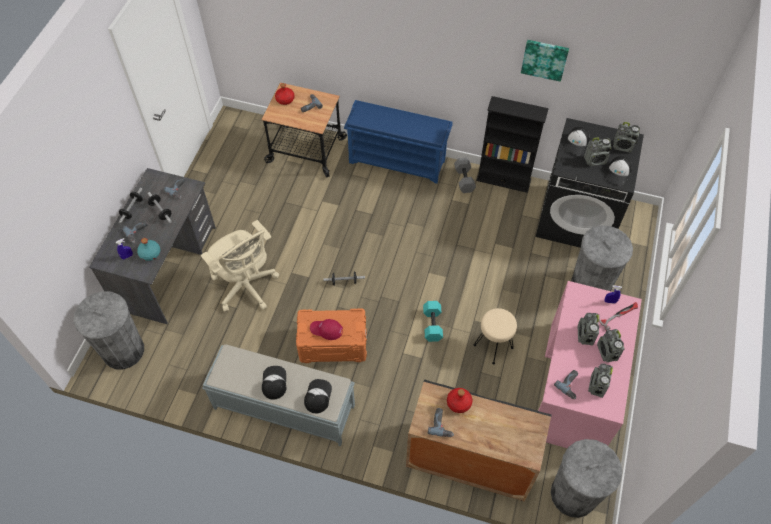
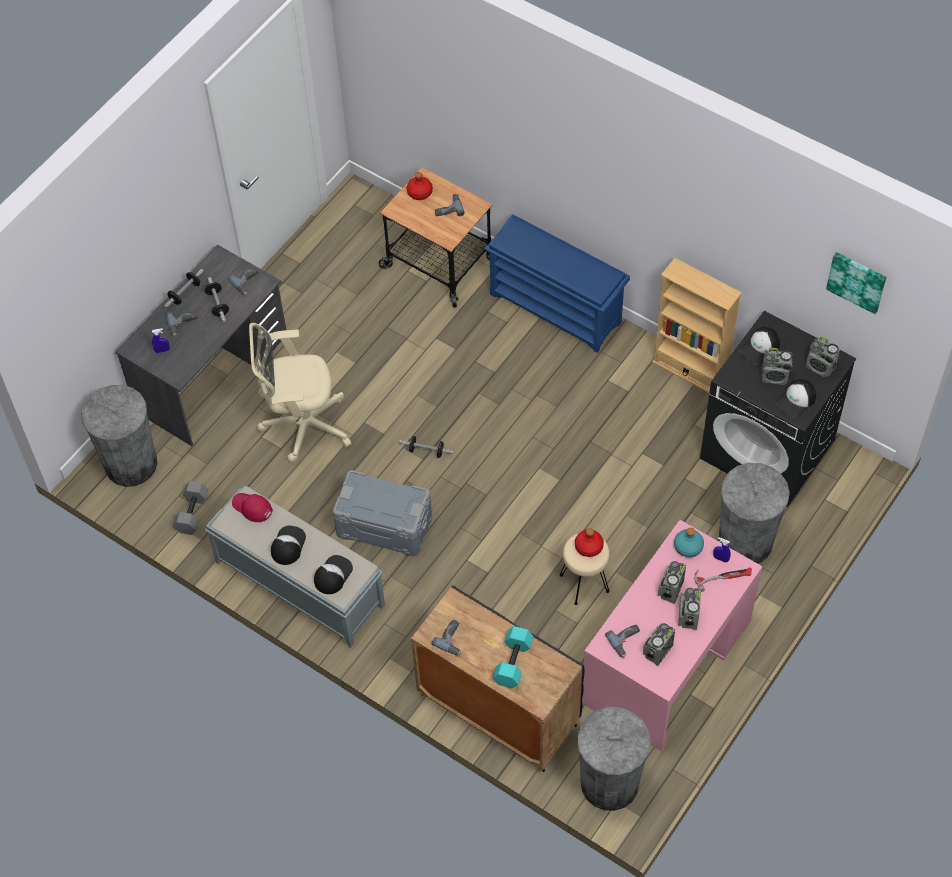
camera: 20 degrees right, 0 degrees up
turquoise bottle [137,238,160,261] -> turquoise bottle moved to [674,528,704,557]
beige office chair [201,220,279,312] -> beige office chair turned 105 degrees clockwise [249,323,351,463]
orange storage box [296,309,367,363] -> grey storage box [333,470,432,556]
red cap [310,319,343,340] -> red cap moved to [232,493,273,522]
turquoise dumbbell [423,301,443,342] -> turquoise dumbbell moved to [493,626,534,688]
red bottle [447,388,473,413] -> red bottle moved to [575,528,604,557]
grey dumbbell [454,157,476,193] -> grey dumbbell moved to [173,481,208,535]
black bookcase [477,96,549,193] -> beige bookcase [652,258,742,393]
picture [521,40,569,82] -> picture moved to [826,252,886,314]

